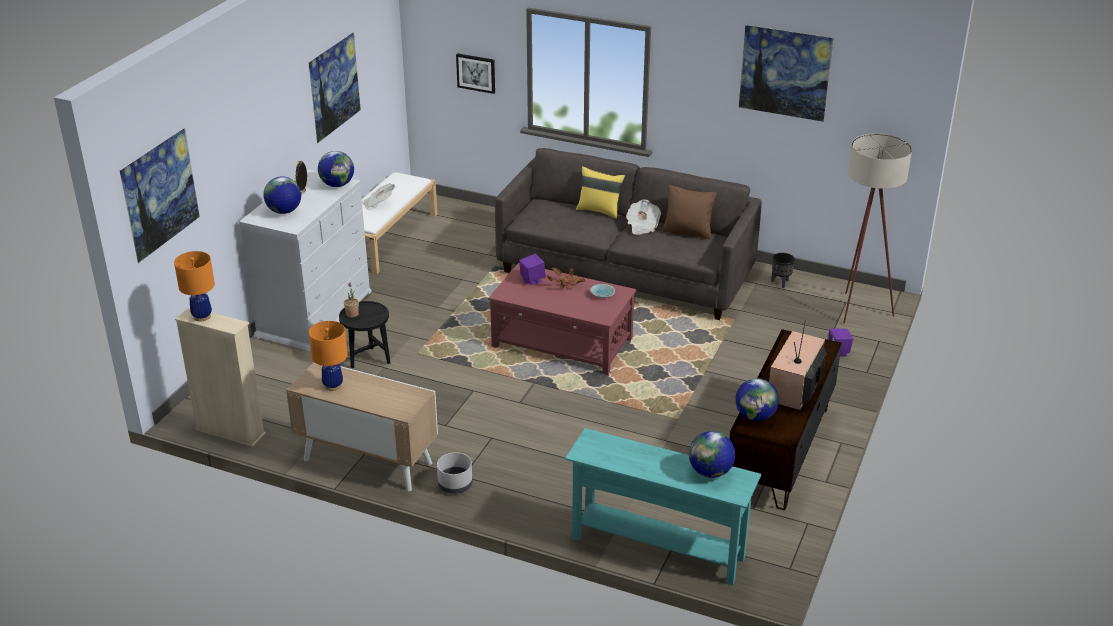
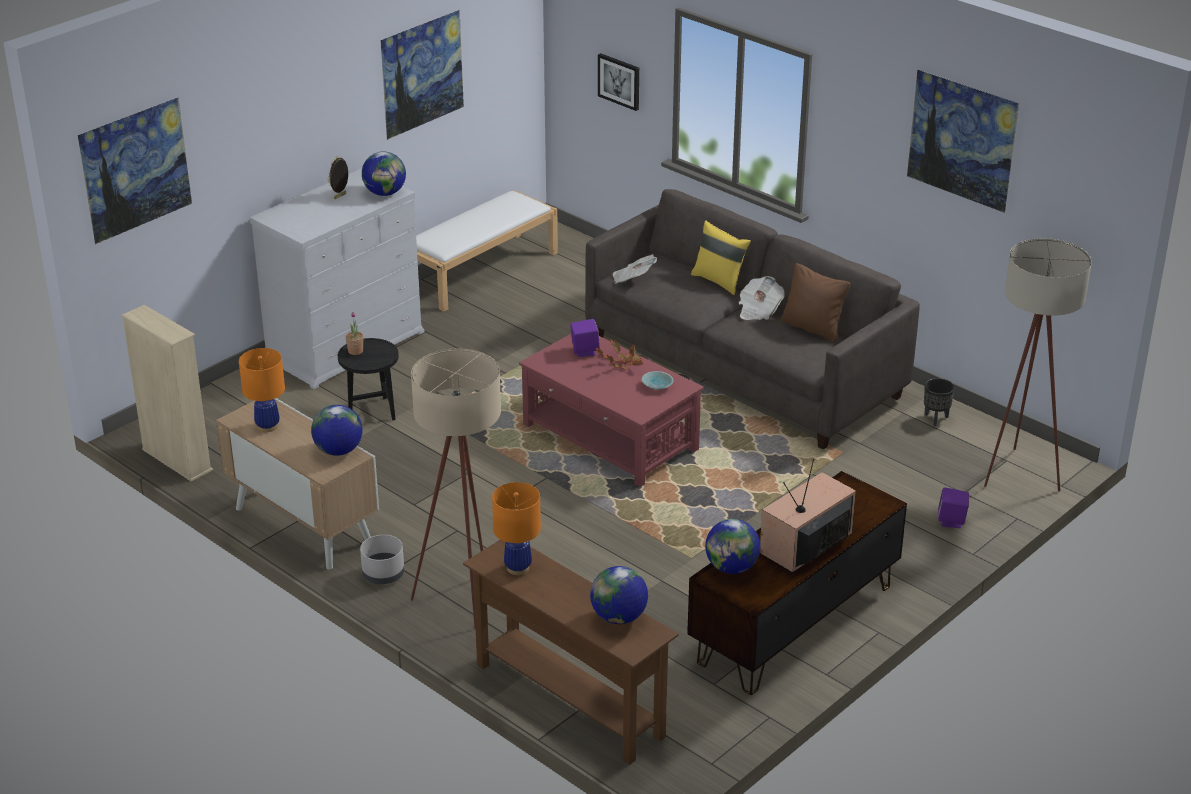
camera: 20 degrees right, 0 degrees up
orange table lamp [174,251,215,322] -> orange table lamp moved to [492,482,541,575]
globe [263,177,301,214] -> globe moved to [311,405,363,456]
newspaper [362,183,396,209] -> newspaper moved to [613,255,657,284]
turquoise console table [565,428,761,585] -> brown console table [463,539,679,765]
none -> beige floor lamp [411,348,501,629]

